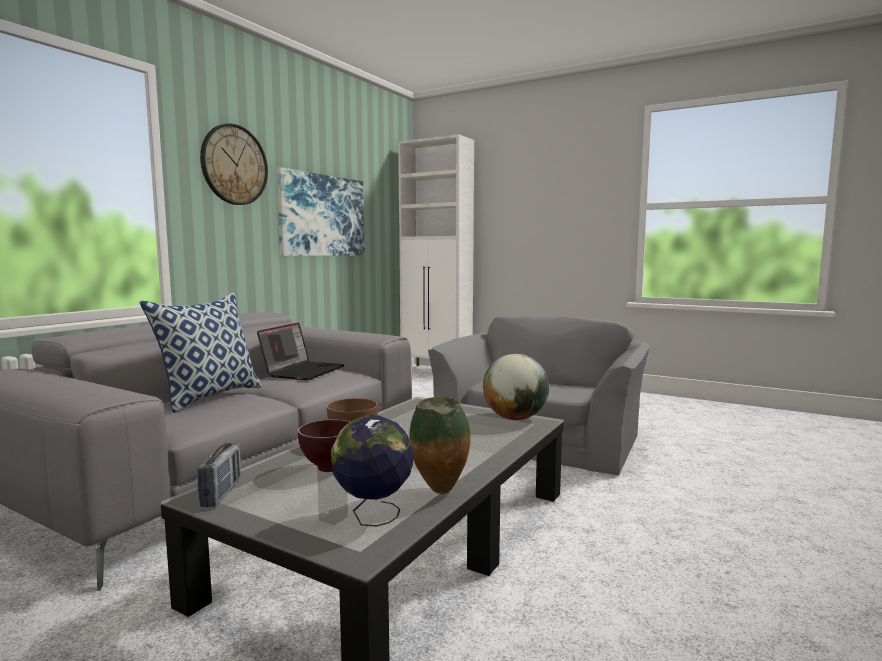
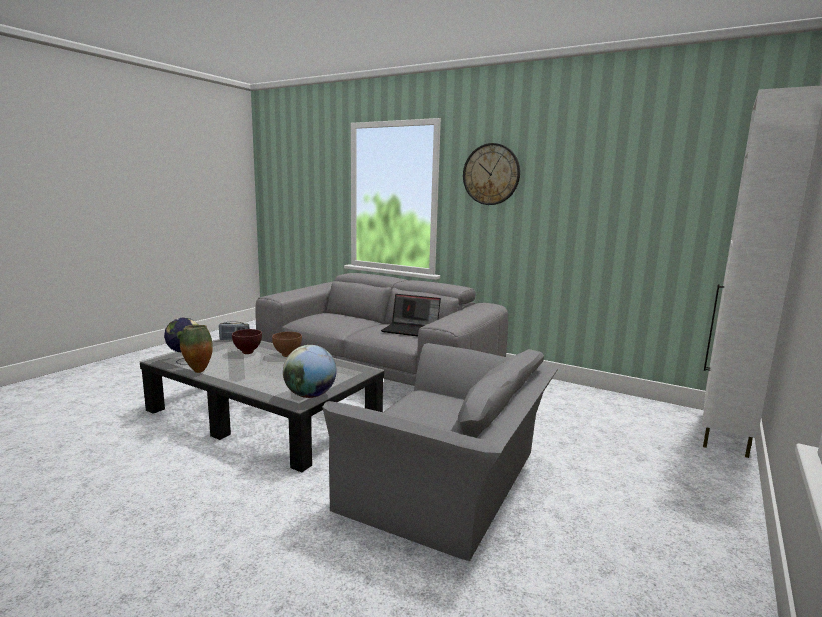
camera: 90 degrees right, 5 degrees up
pillow [139,293,263,413] -> none
picture [276,167,365,256] -> none

